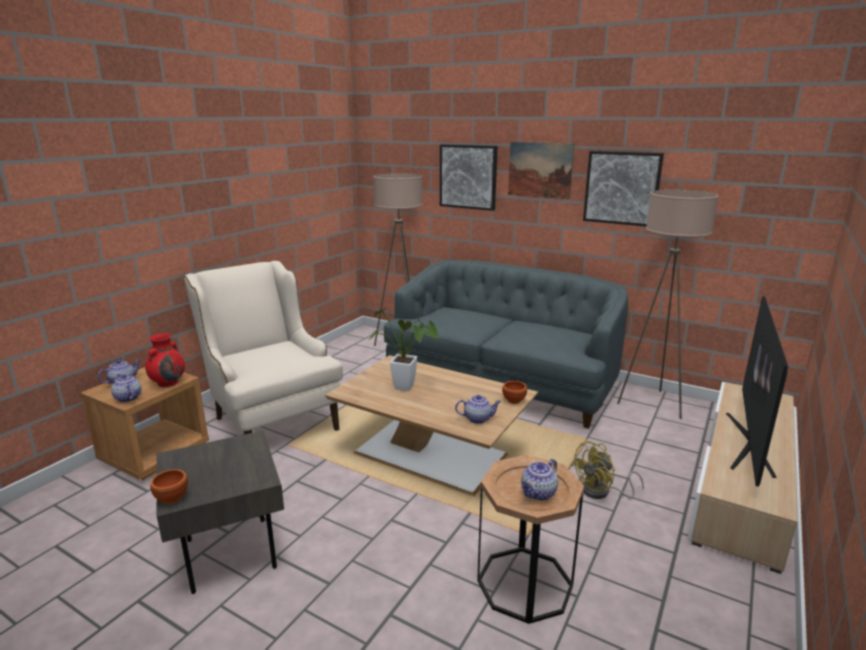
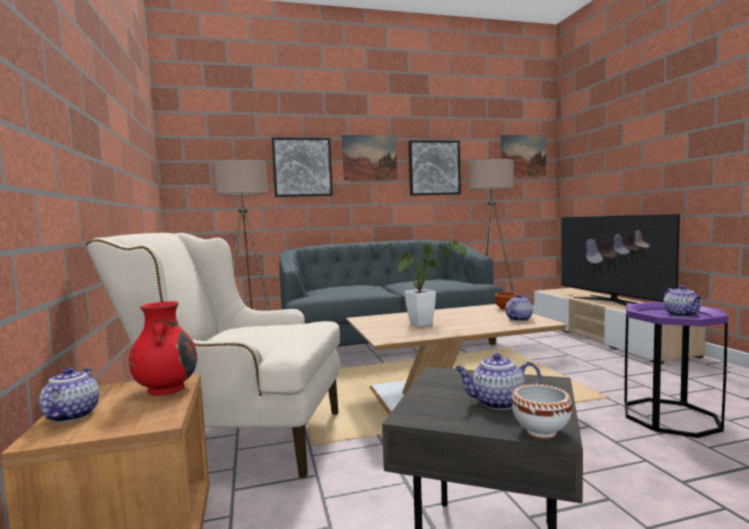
camera: 45 degrees left, 15 degrees down
teapot [111,374,141,402] -> teapot moved to [455,353,541,410]
brown bowl [150,469,188,504] -> white bowl [511,384,572,439]
brown side table [477,455,584,624] -> purple side table [624,302,728,438]
yellow fan [571,441,644,499] -> none
none -> picture [501,135,546,176]

